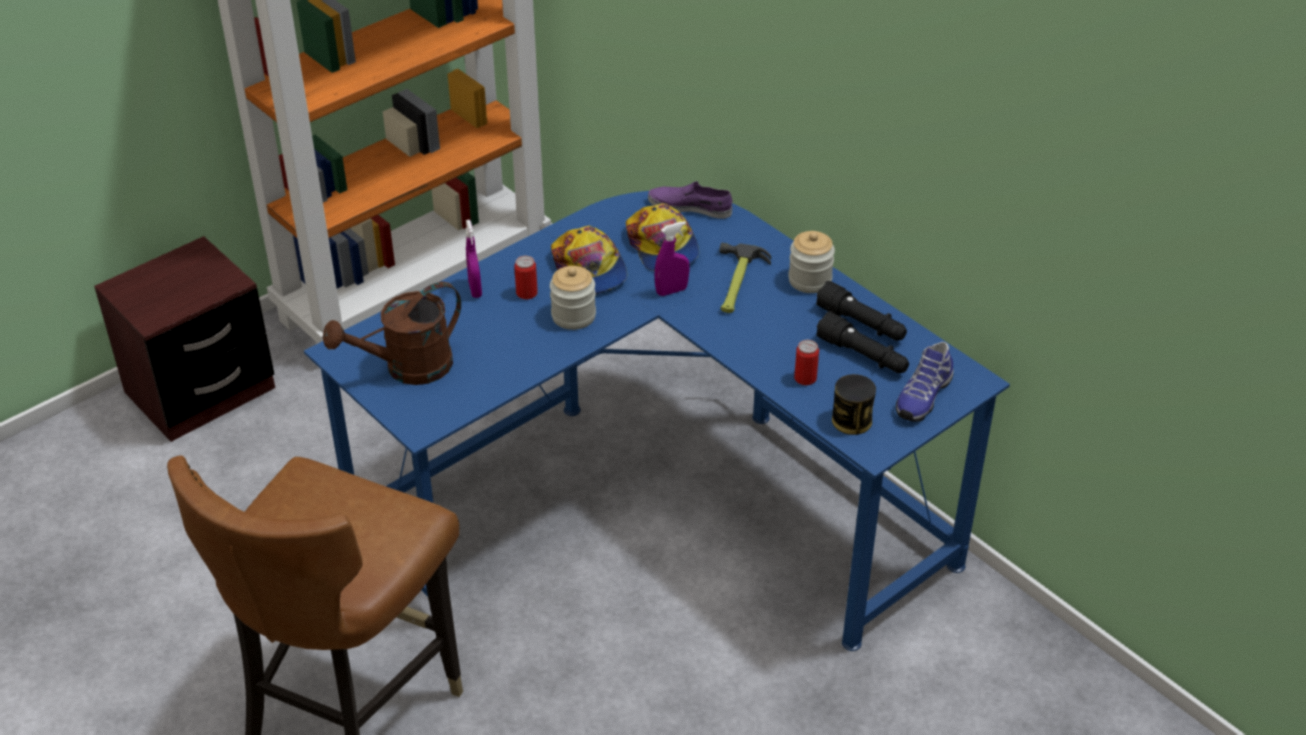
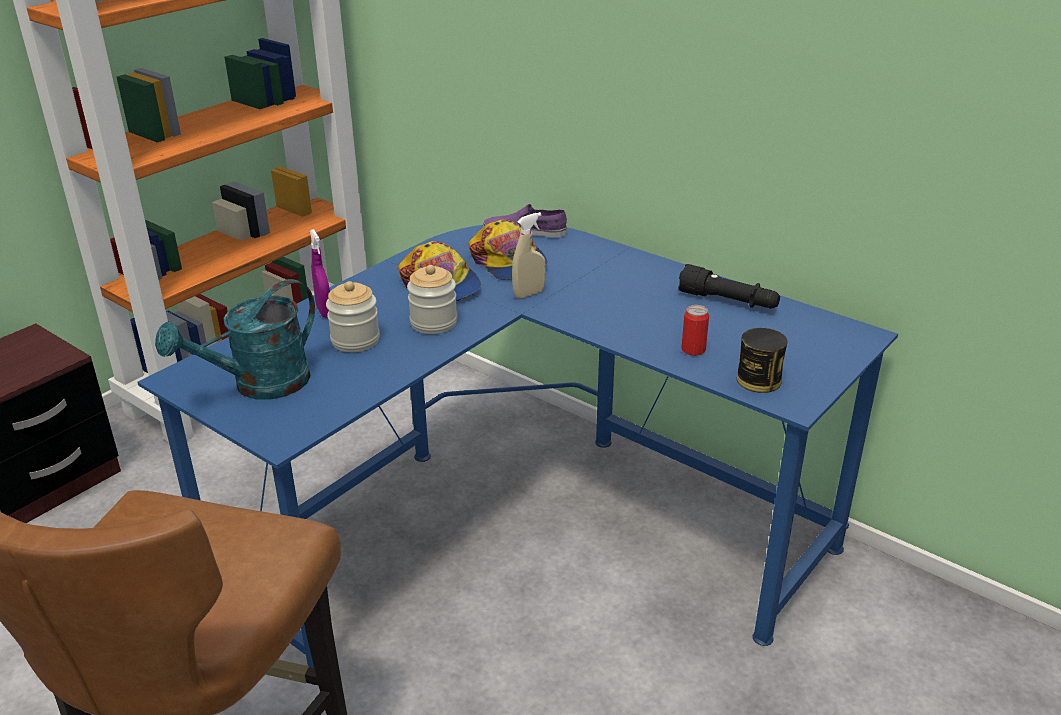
camera: 10 degrees left, 10 degrees down
brown watering can [323,282,461,385] -> turquoise watering can [155,279,315,400]
can [514,256,538,299] -> none
purple spray bottle [655,221,689,296] -> beige spray bottle [512,212,546,299]
hammer [719,243,771,313] -> none
jar [788,231,835,293] -> jar moved to [326,281,380,352]
black flashlight [816,311,909,373] -> none
shoe [896,342,954,422] -> none

